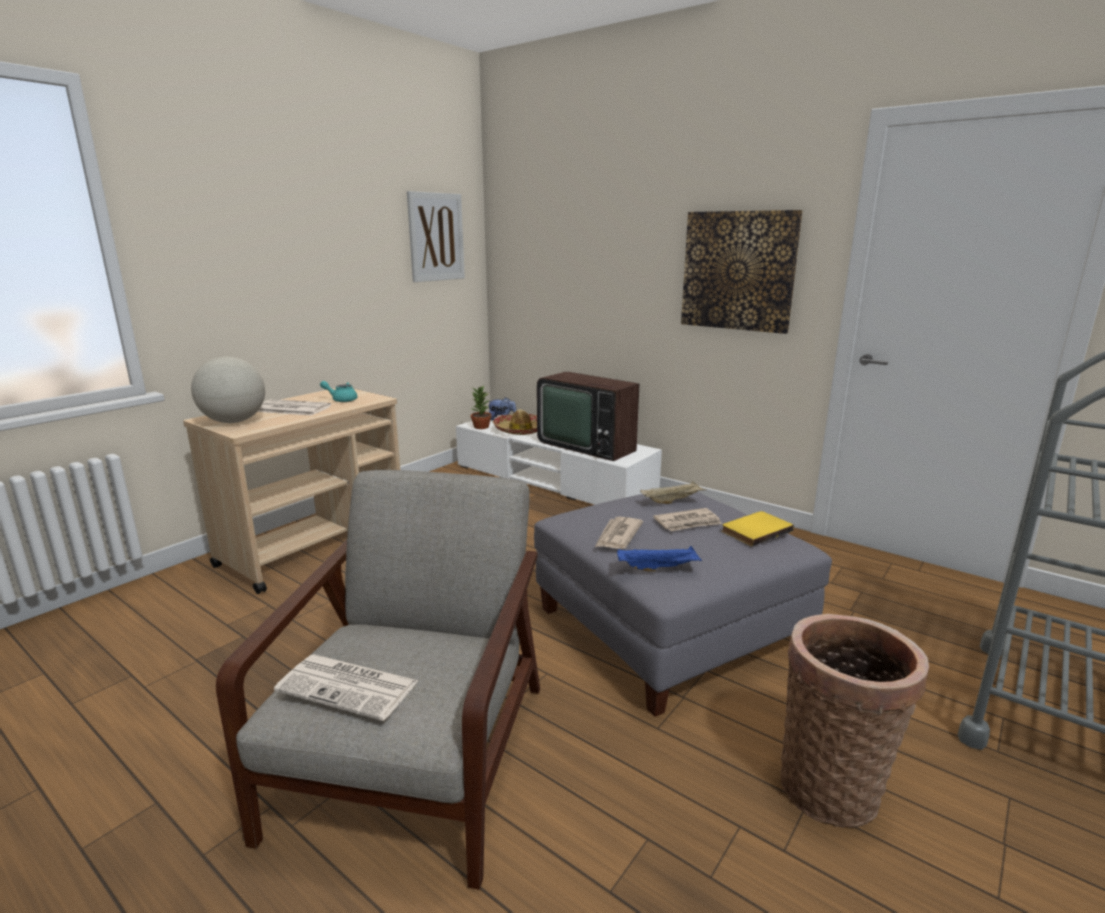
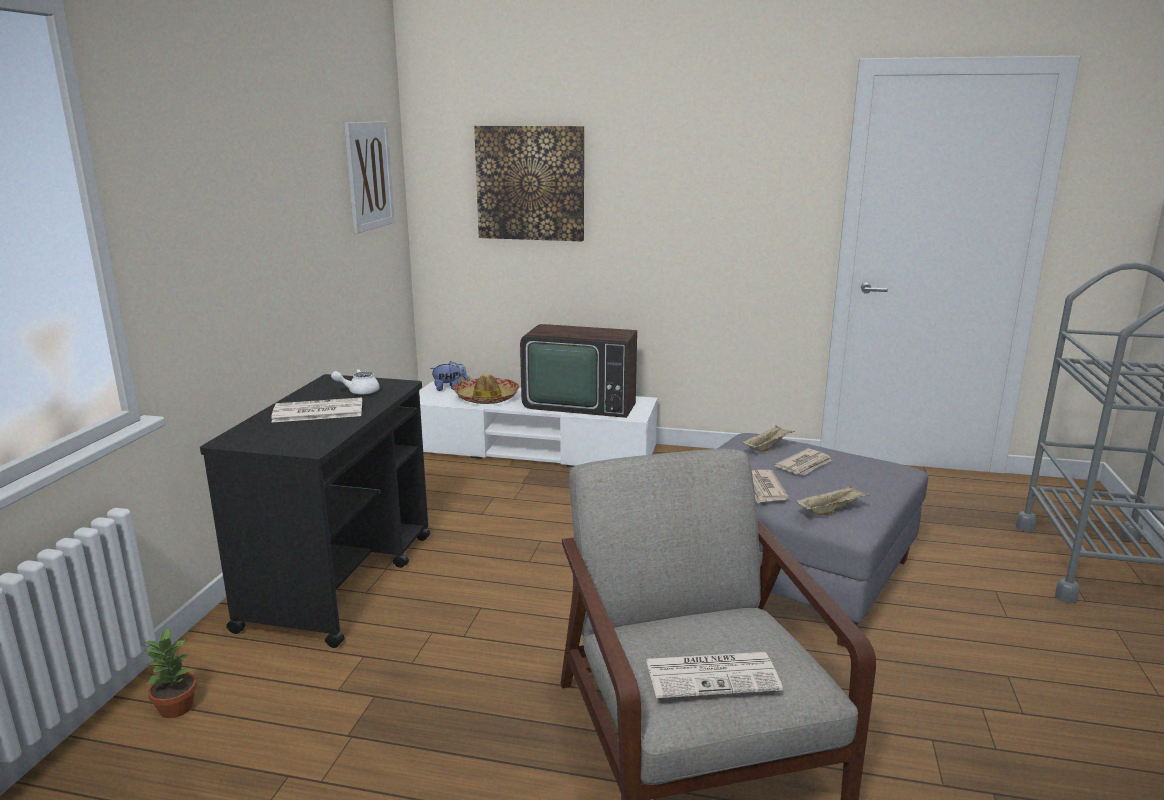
camera: 25 degrees left, 0 degrees up
beige cart [183,388,400,594] -> black cart [200,374,430,648]
globe [191,357,265,423] -> none
turquoise teapot [320,381,358,402] -> white teapot [331,369,380,395]
potted plant [471,385,492,429] -> potted plant moved to [143,626,197,718]
blue tray [617,546,702,572] -> beige tray [796,484,870,515]
picture [681,210,803,334] -> picture moved to [474,126,584,241]
yellow book [722,511,794,546] -> none
basket [781,614,929,828] -> none

